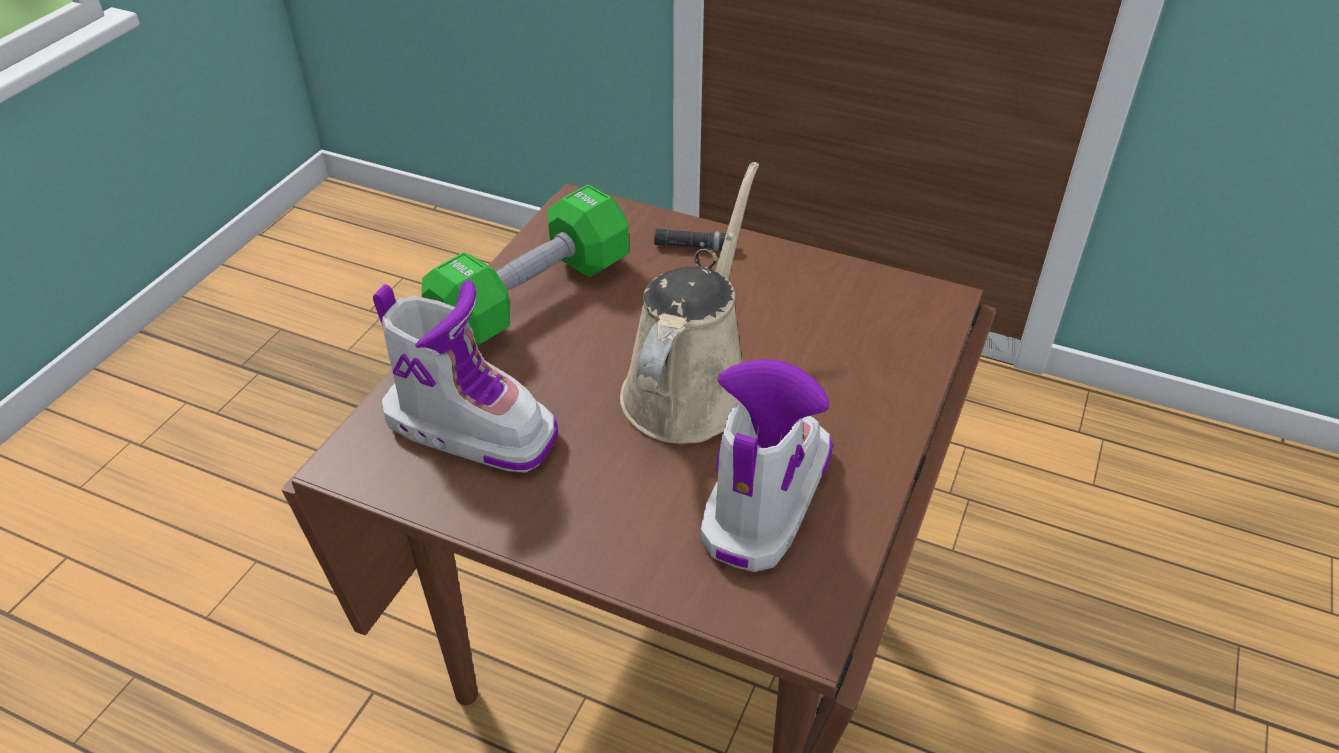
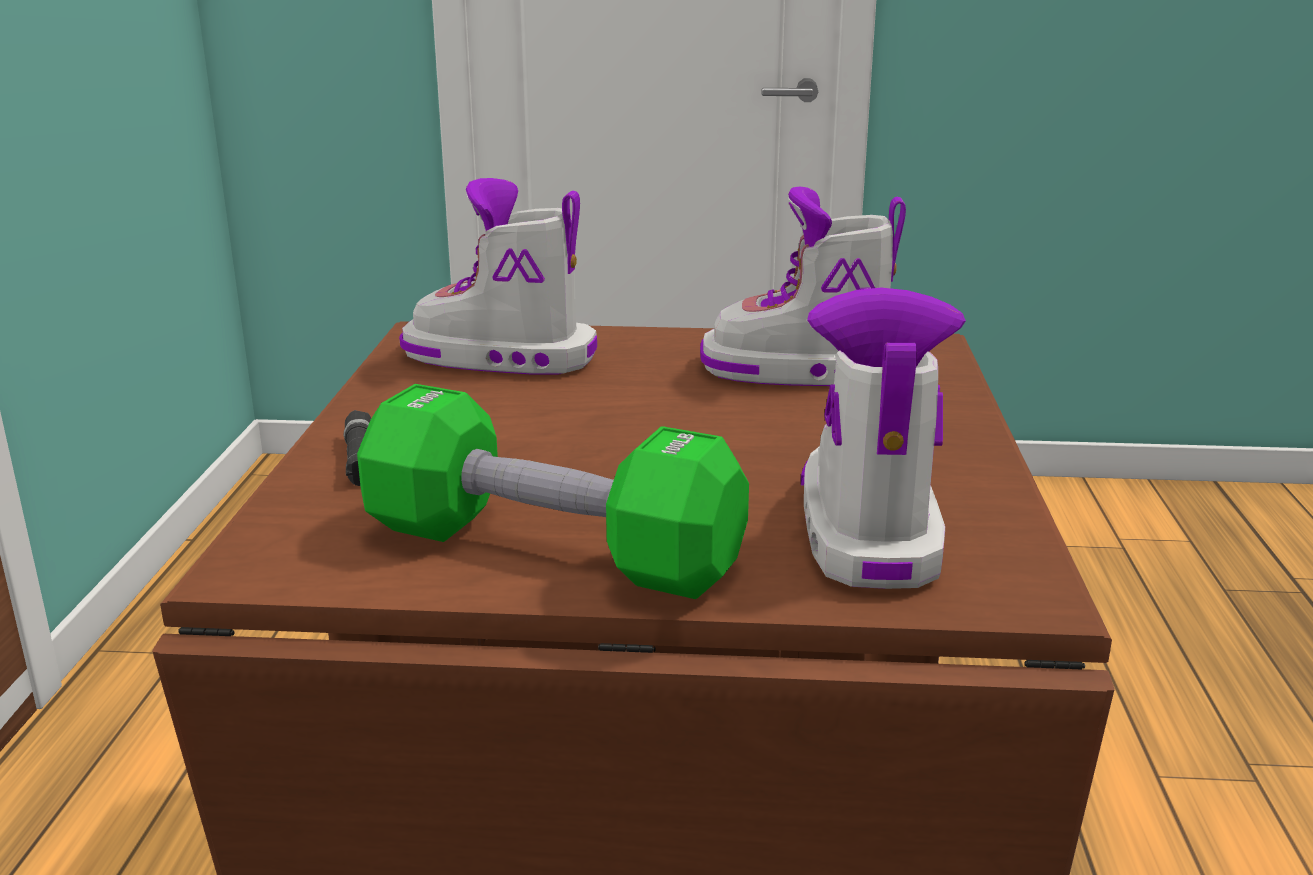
camera: 110 degrees left, 20 degrees down
beige watering can [620,162,759,444] -> none
none -> boot [399,178,597,375]

